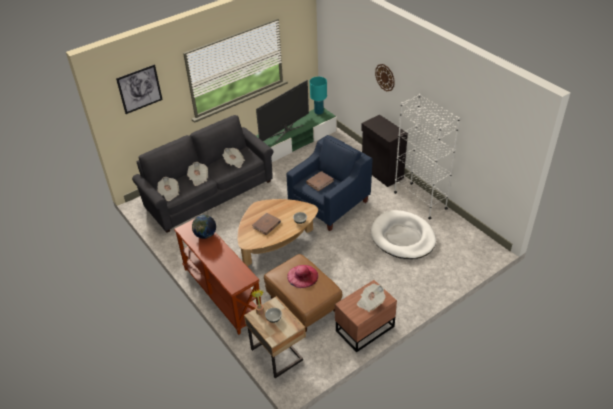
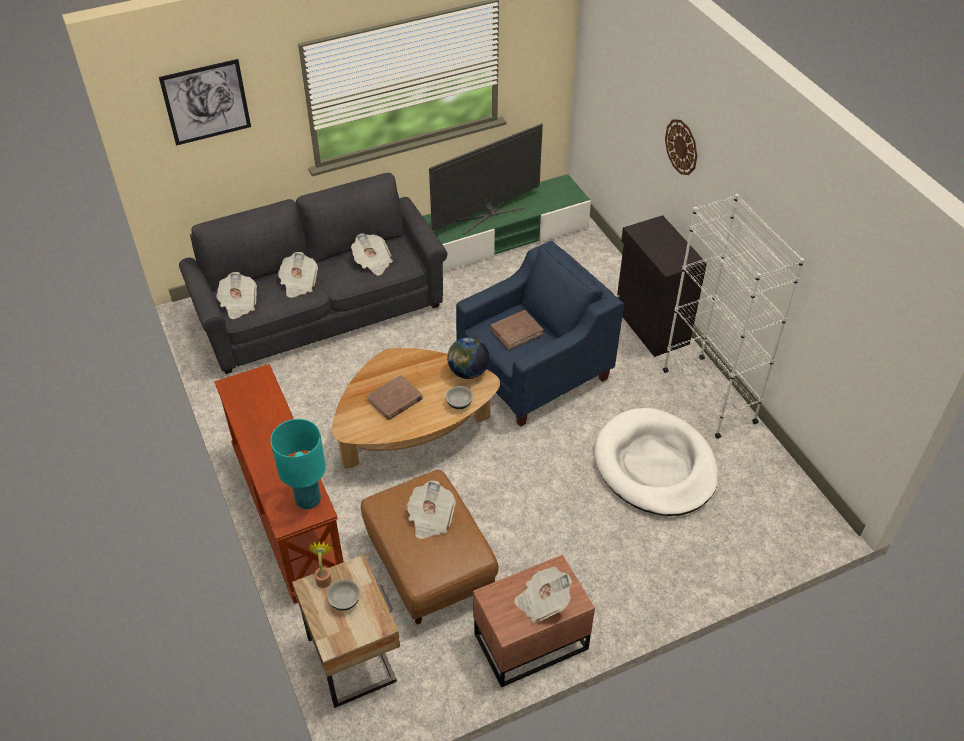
camera: 10 degrees right, 5 degrees up
globe [192,215,216,239] -> globe moved to [447,337,489,379]
pink hat [287,265,318,288] -> newspaper [406,481,456,539]
turquoise table lamp [310,77,327,115] -> turquoise table lamp moved to [270,419,326,509]

